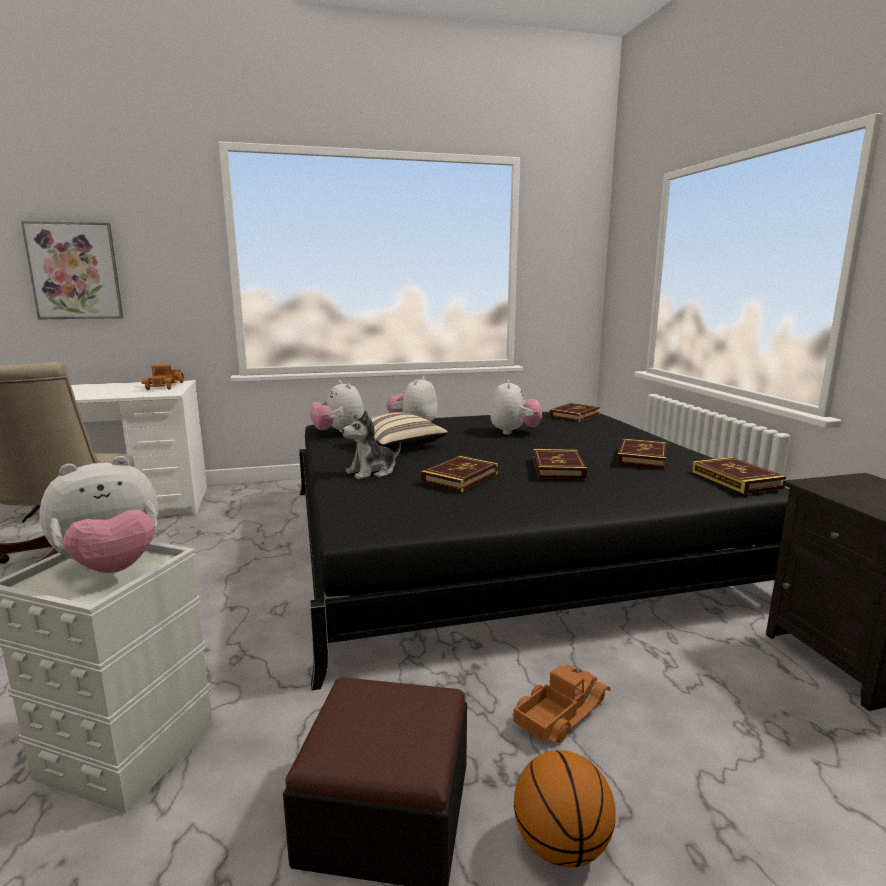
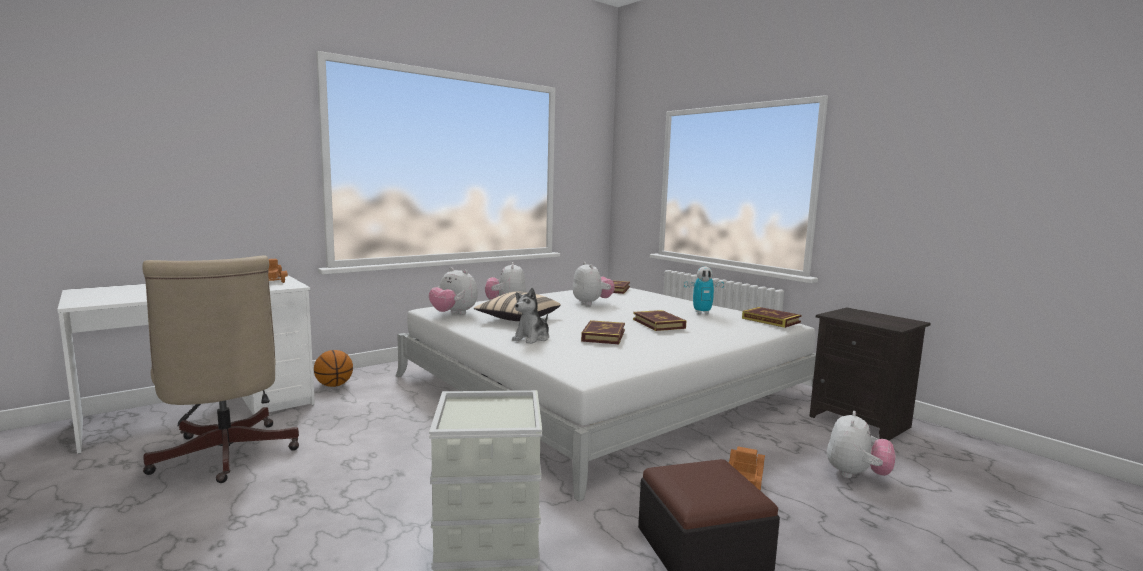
camera: 25 degrees left, 5 degrees down
picture [21,221,123,319] -> none
plush toy [39,456,158,573] -> plush toy moved to [827,411,895,478]
black bed [299,412,789,691] -> white bed [396,288,816,502]
basketball [514,750,616,868] -> basketball moved to [314,350,353,387]
book [617,439,667,469] -> toy robot [684,266,724,314]

